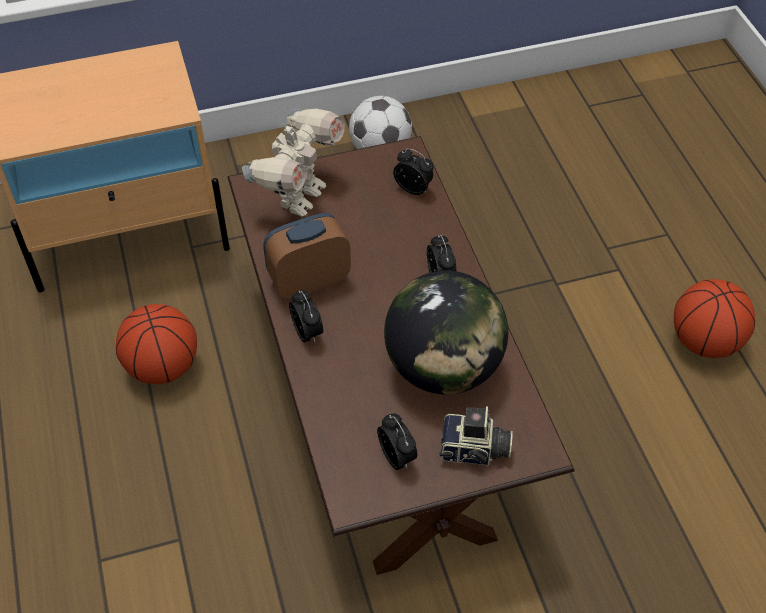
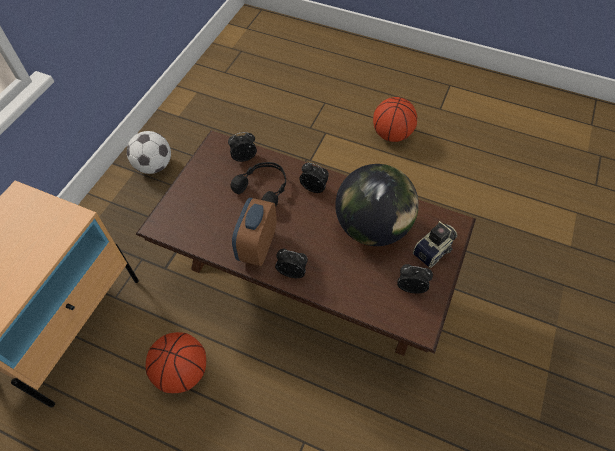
camera: 50 degrees left, 5 degrees up
toy robot [242,109,345,217] -> none
none -> black headphones [230,162,286,206]

